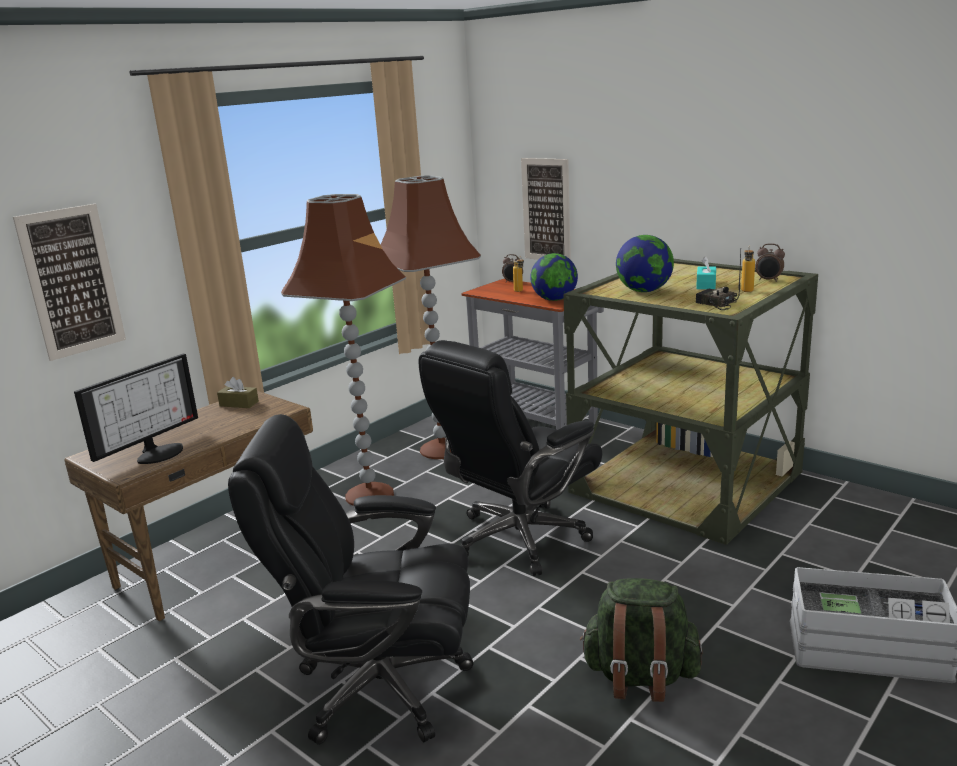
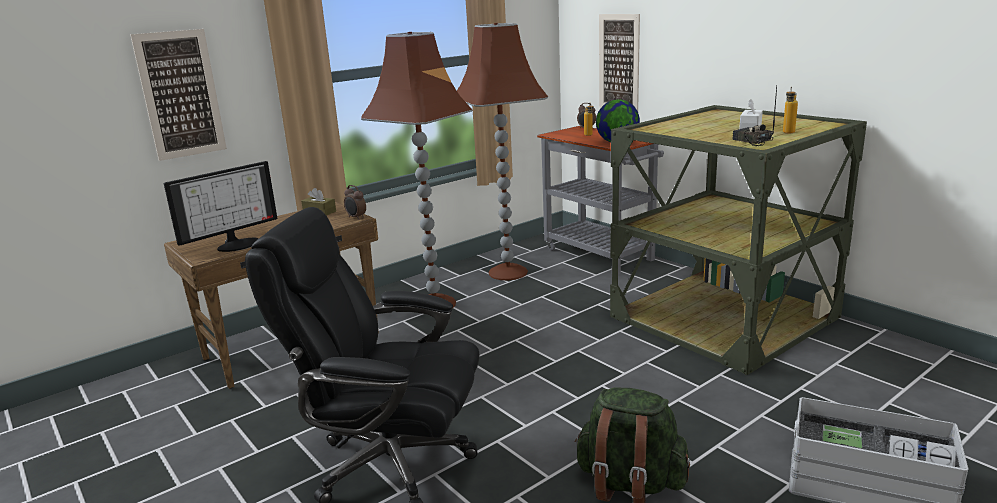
camera: 10 degrees right, 0 degrees up
black office chair [419,340,602,576] -> none
globe [616,235,674,292] -> none
turquoise tissue box [696,256,716,289] -> white tissue box [739,99,763,129]
alarm clock [755,243,785,282] -> alarm clock moved to [344,185,366,220]

